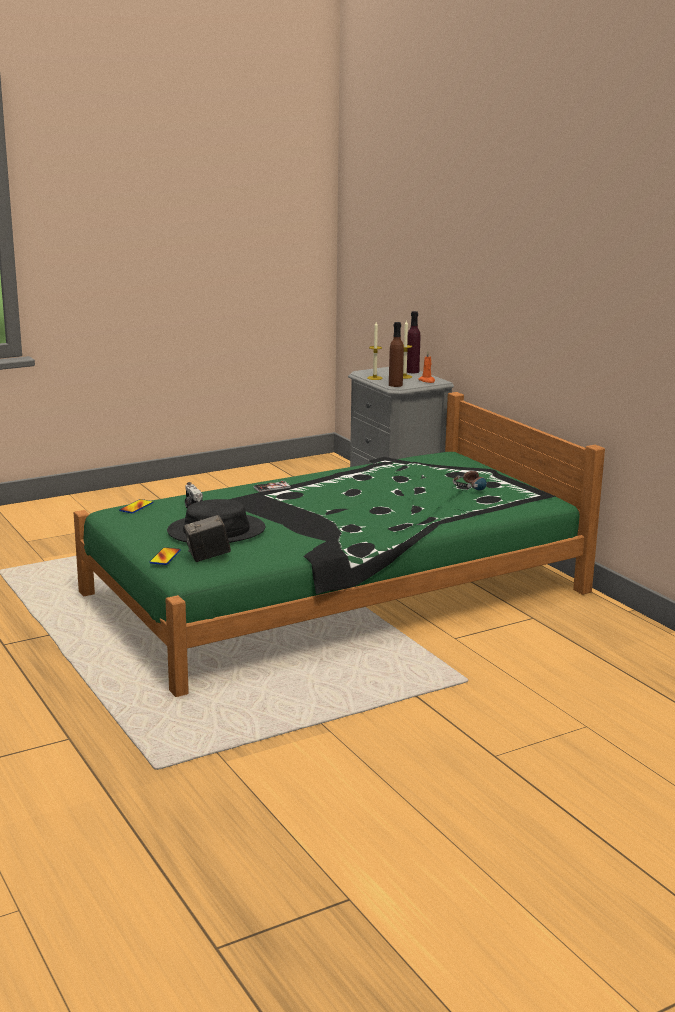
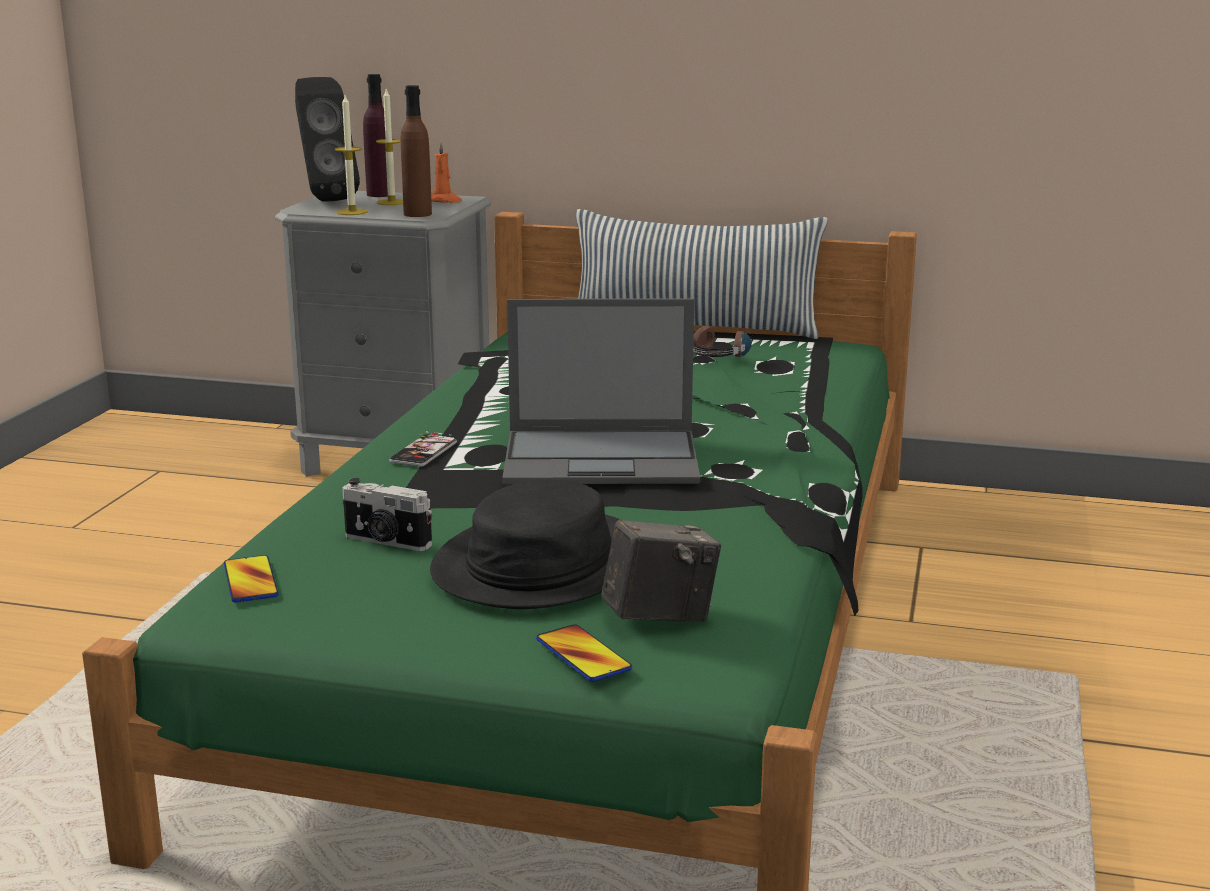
camera: 45 degrees left, 0 degrees up
camera [184,515,231,562] -> camera turned 135 degrees counterclockwise [601,519,721,622]
none -> black speaker [295,77,360,202]
none -> laptop [502,298,700,484]
none -> pillow [575,209,828,339]

